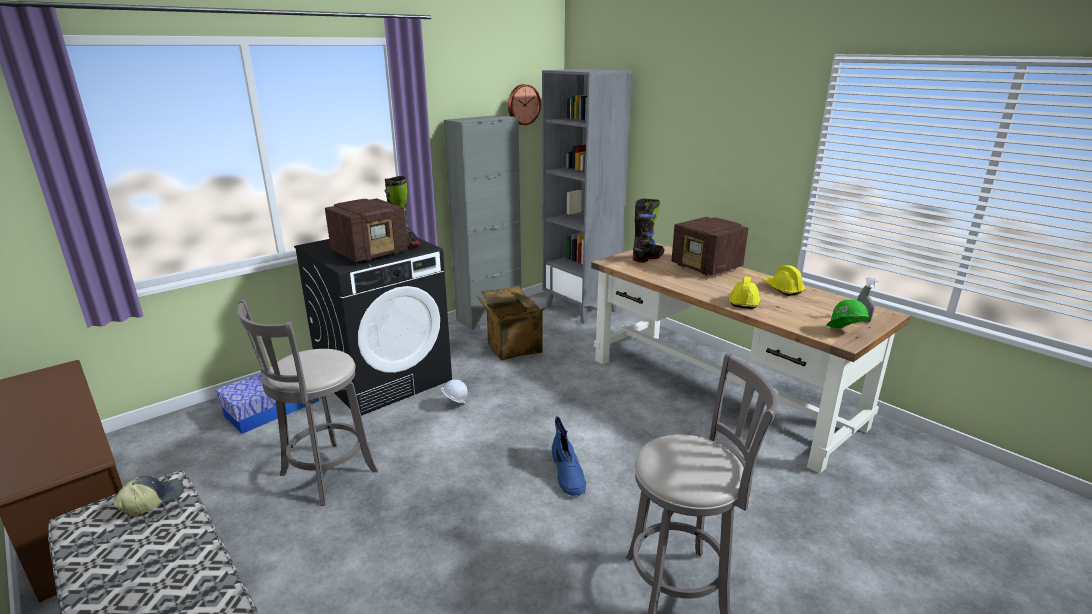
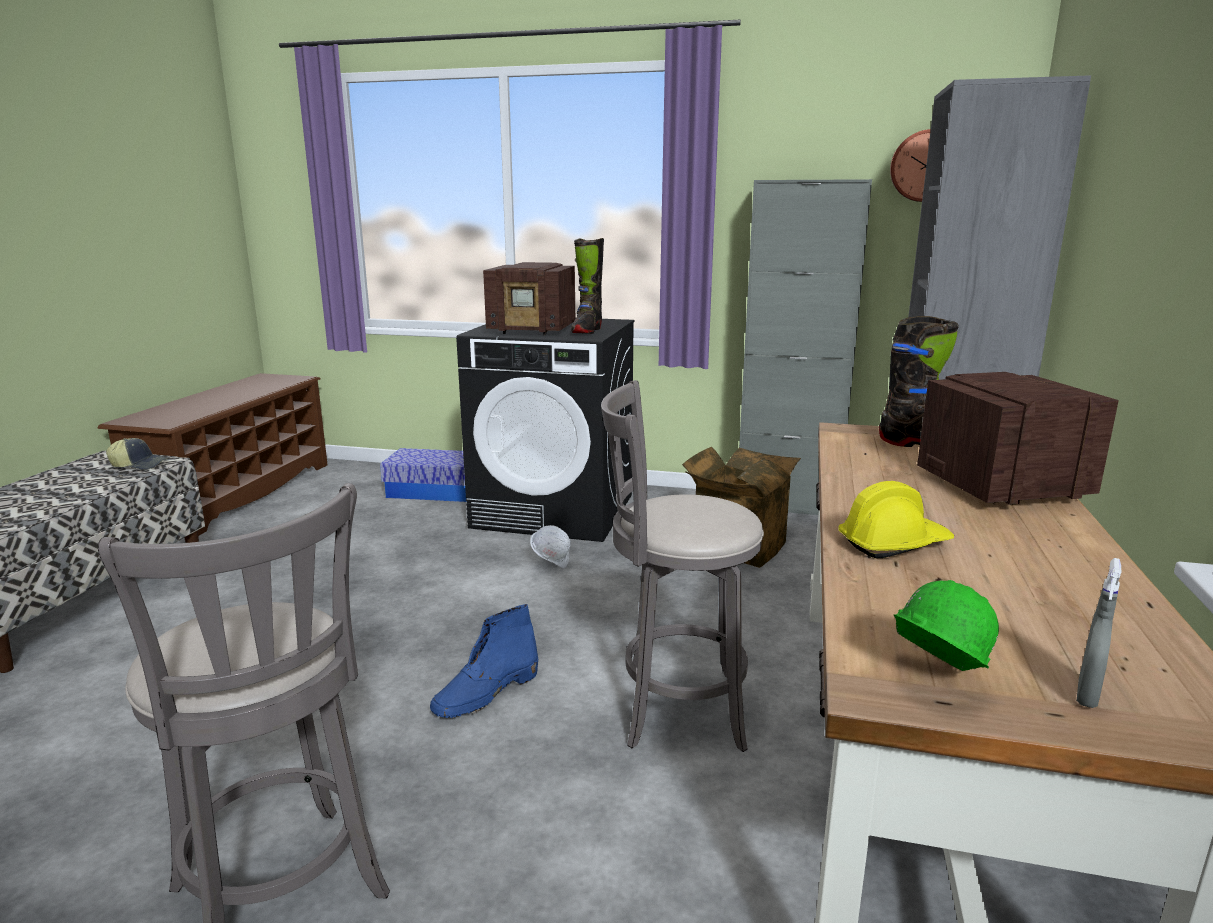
camera: 55 degrees right, 5 degrees down
grey stool [237,300,378,506] -> grey stool moved to [601,380,764,752]
radio [671,217,748,276] -> radio turned 60 degrees clockwise [917,372,1119,505]
yellow hard hat [763,265,806,296] -> none

